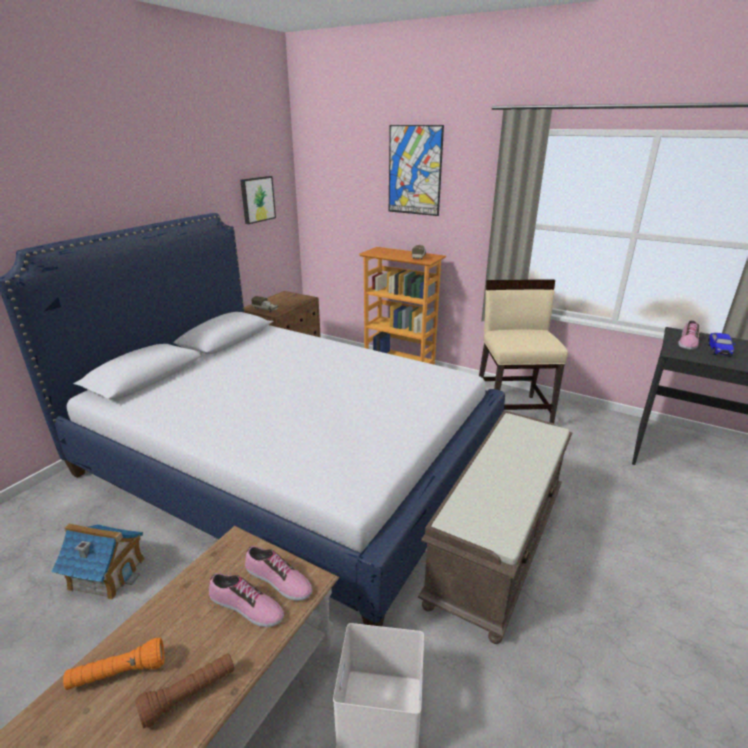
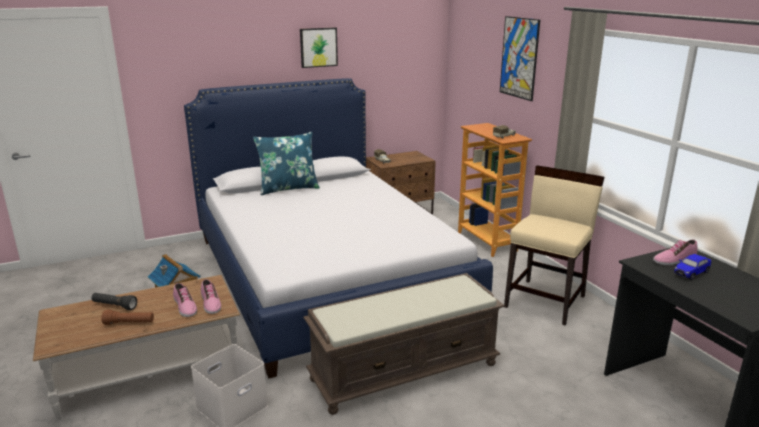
camera: 35 degrees right, 5 degrees down
orange flashlight [63,638,164,690] -> black flashlight [92,293,137,310]
picture [240,176,276,224] -> picture moved to [300,27,338,68]
none -> blue pillow [253,132,320,195]

